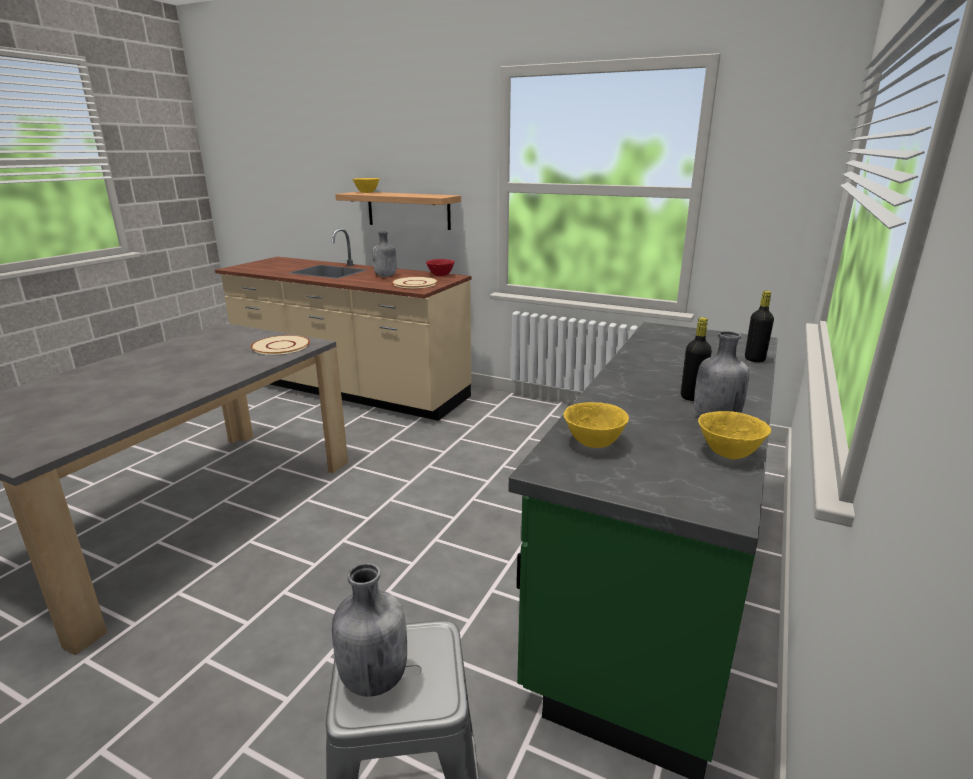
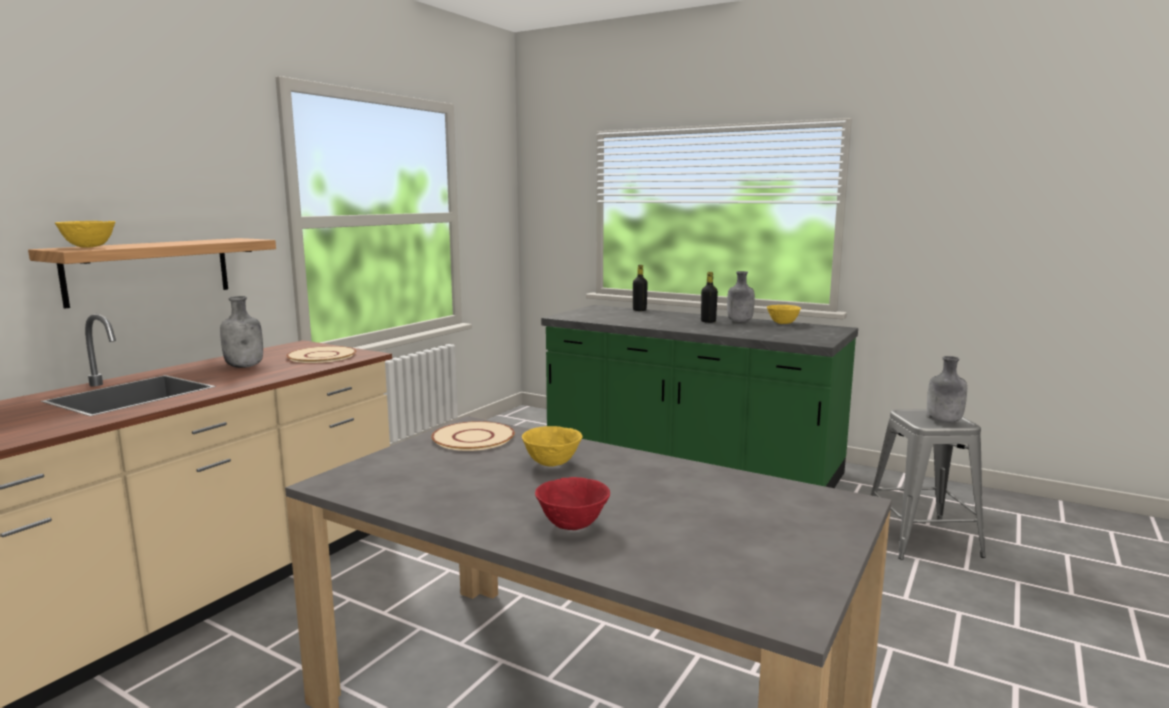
camera: 85 degrees left, 10 degrees down
red bowl [426,259,455,277] -> red bowl moved to [535,477,610,530]
yellow bowl [563,402,629,448] -> yellow bowl moved to [522,426,582,467]

